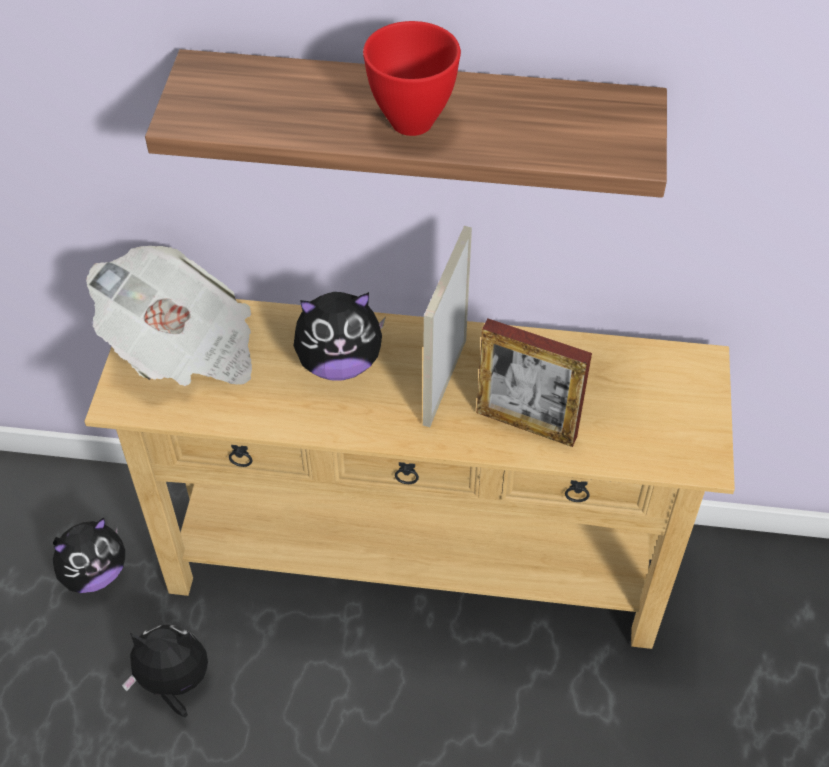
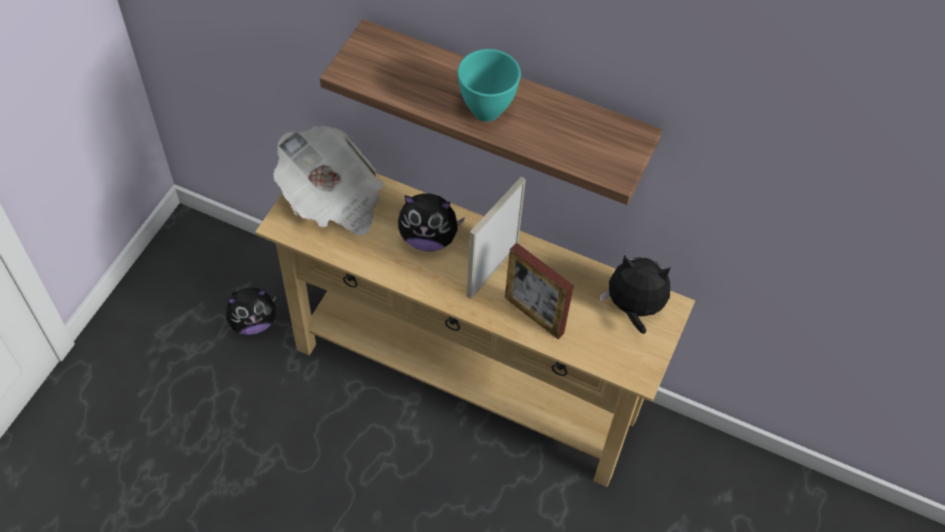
camera: 15 degrees right, 5 degrees up
plush toy [122,624,208,718] -> plush toy moved to [600,255,671,334]
red bowl [363,21,461,136] -> turquoise bowl [458,49,521,122]

